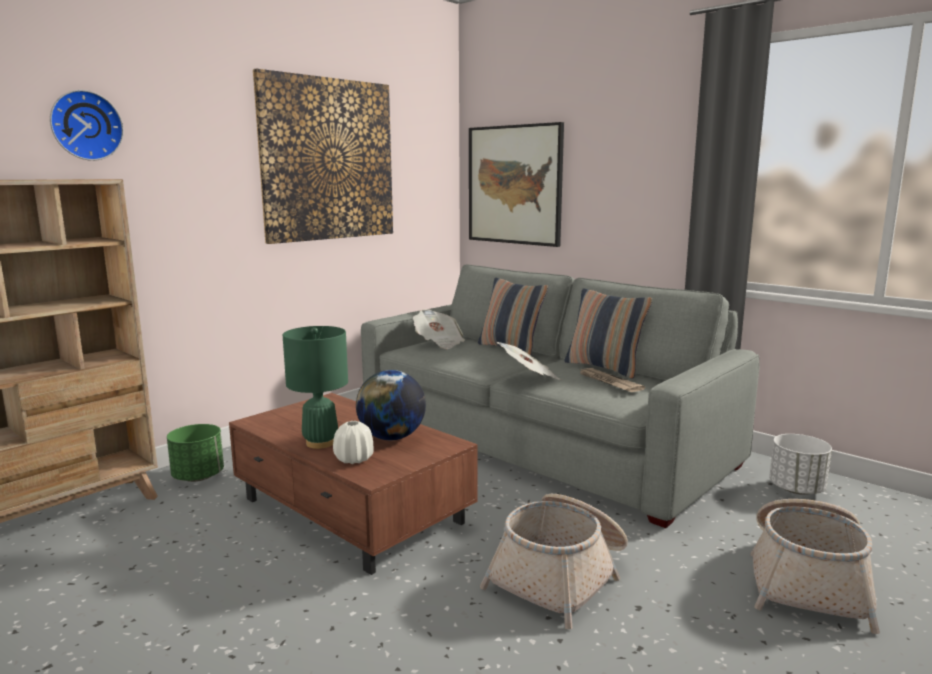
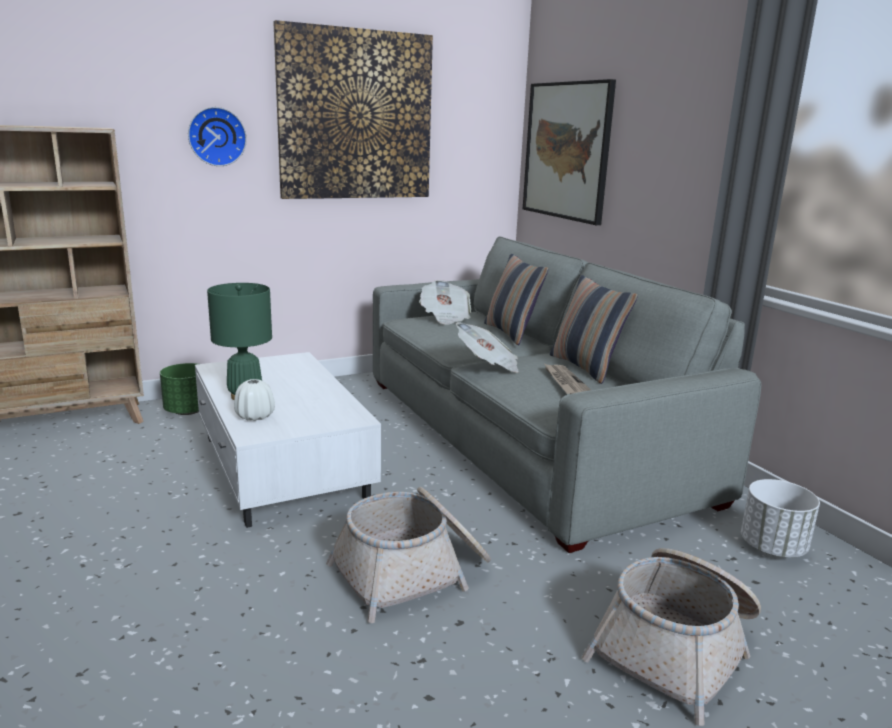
camera: 20 degrees right, 5 degrees up
wall clock [50,90,124,161] -> wall clock moved to [188,107,247,166]
brown coffee table [229,393,478,575] -> white coffee table [195,352,381,528]
globe [356,370,426,440] -> none

